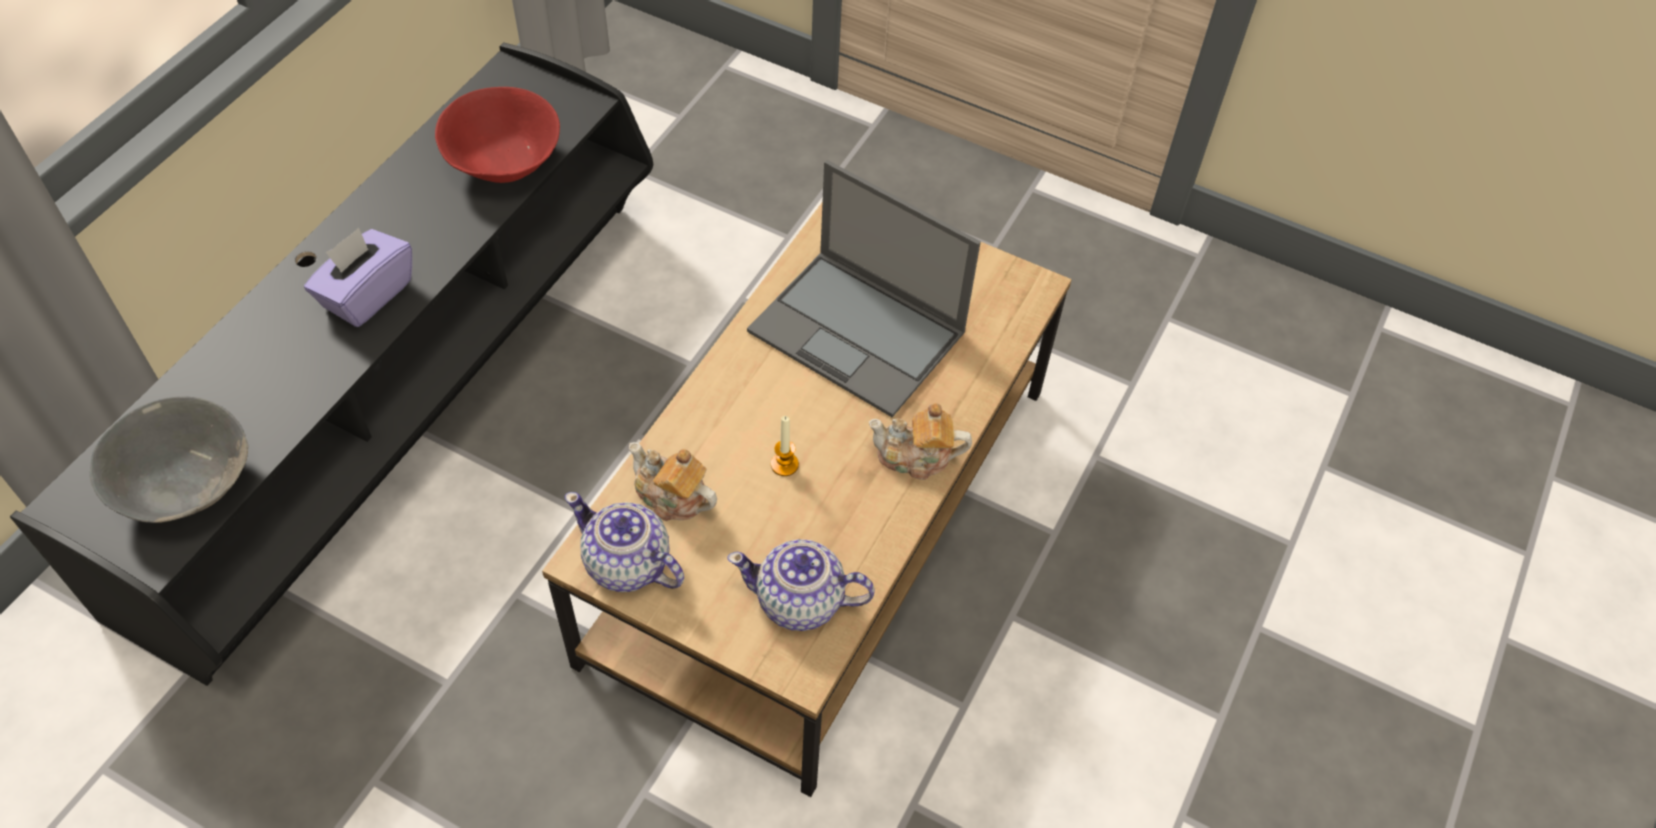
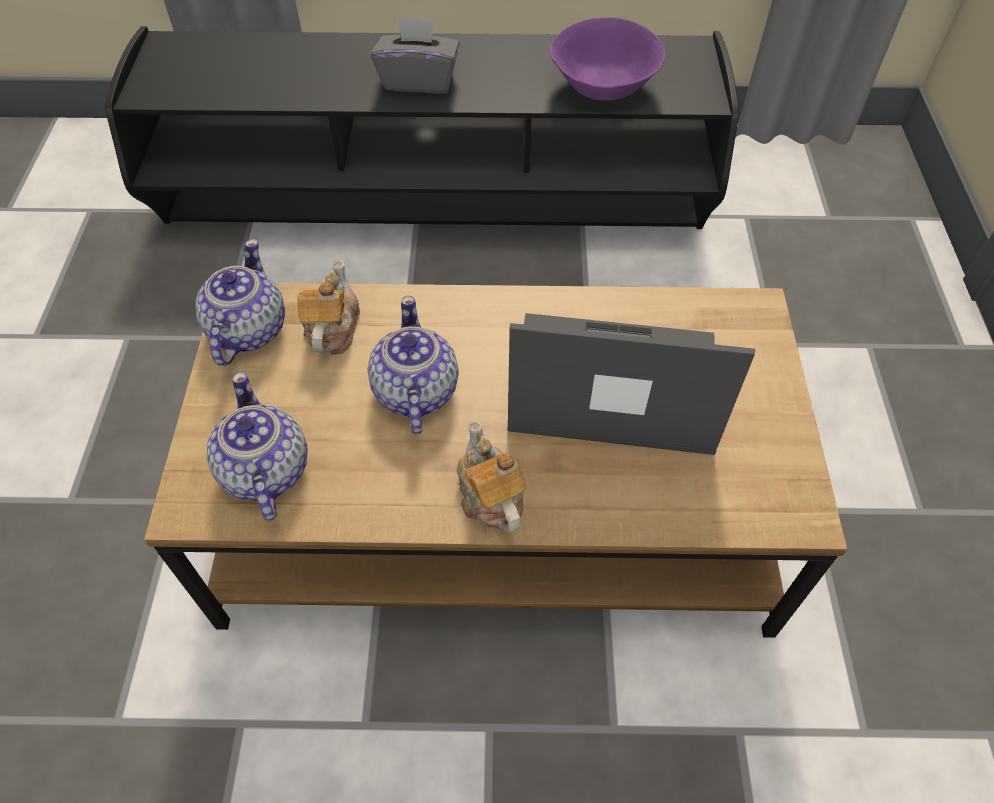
camera: 65 degrees right, 0 degrees up
grey bowl [90,396,248,523] -> none
purple tissue box [304,228,412,327] -> grey tissue box [371,16,460,94]
red bowl [435,87,560,183] -> purple bowl [550,18,666,101]
laptop [747,160,981,417] -> laptop turned 90 degrees clockwise [508,313,755,455]
candle [771,416,799,476] -> teapot [368,296,459,434]

